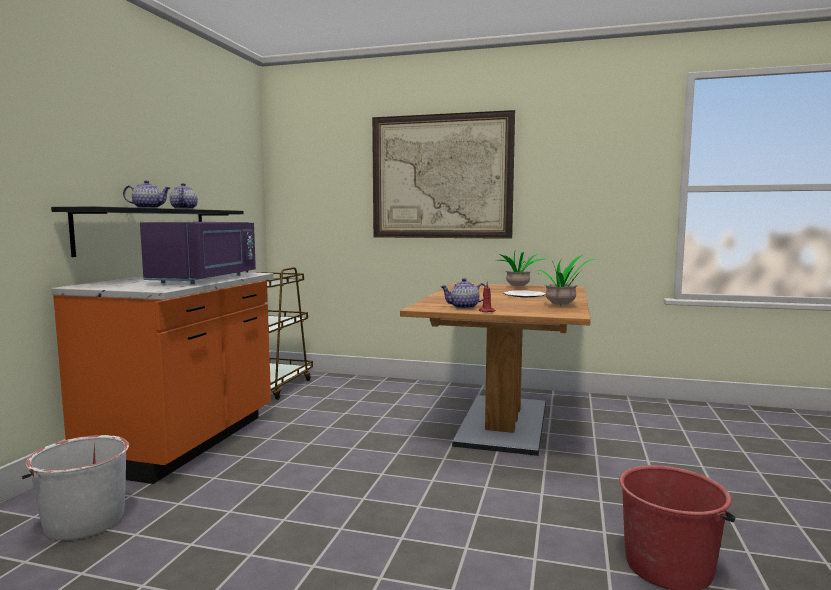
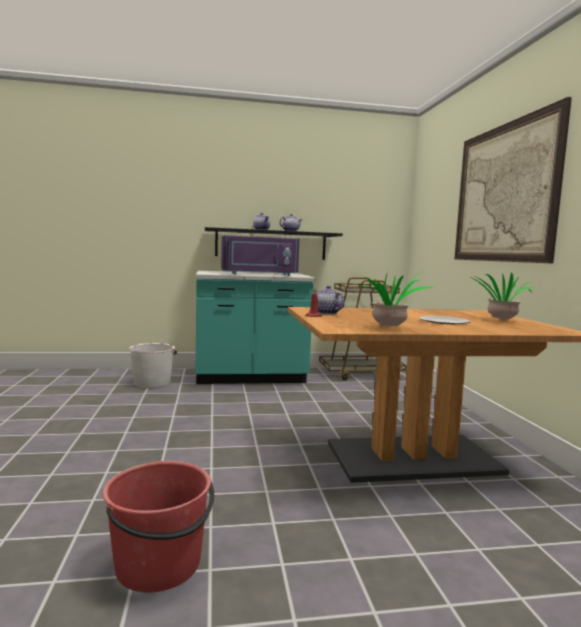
camera: 65 degrees right, 0 degrees up
orange counter [51,272,273,484] -> turquoise counter [195,271,315,384]

